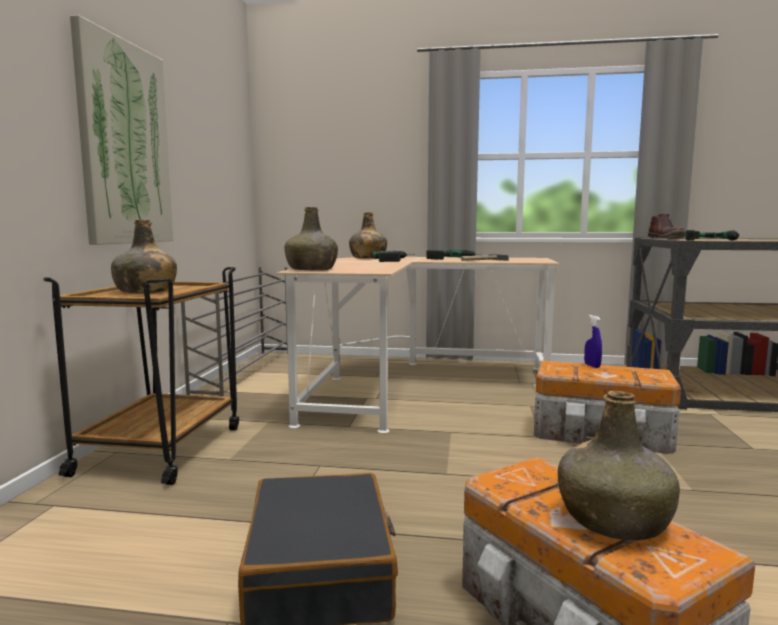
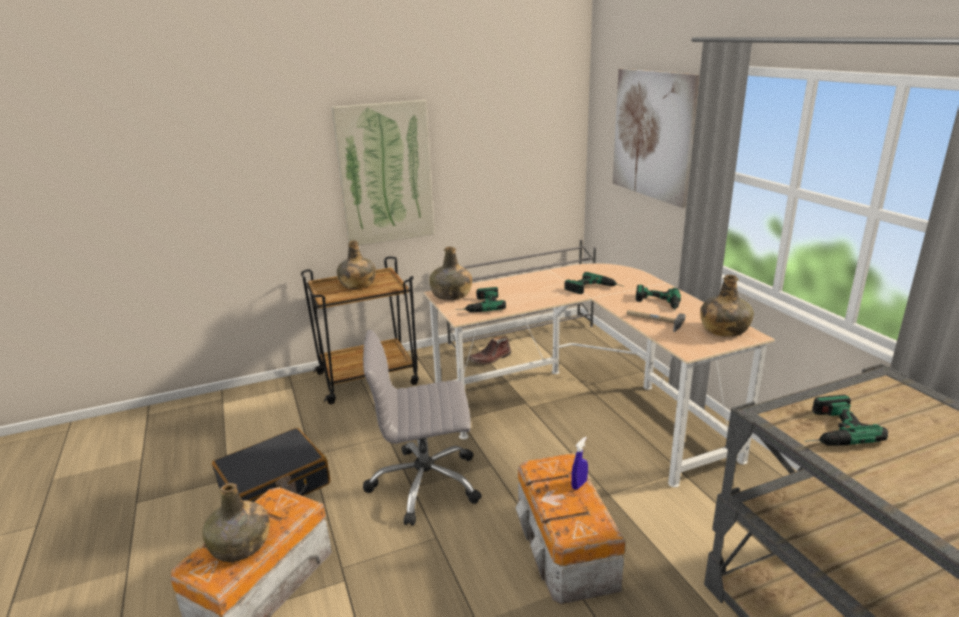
camera: 60 degrees right, 15 degrees up
green bottle [349,212,387,259] -> green bottle moved to [700,275,754,337]
brown boot [648,214,686,238] -> brown boot moved to [468,336,511,365]
none -> grey office chair [363,330,482,526]
none -> power drill [456,287,506,312]
none -> picture [613,69,699,208]

